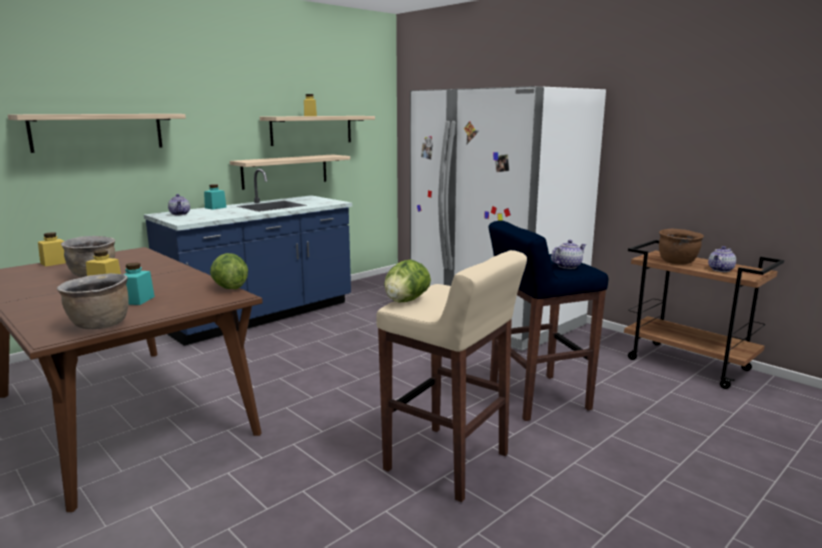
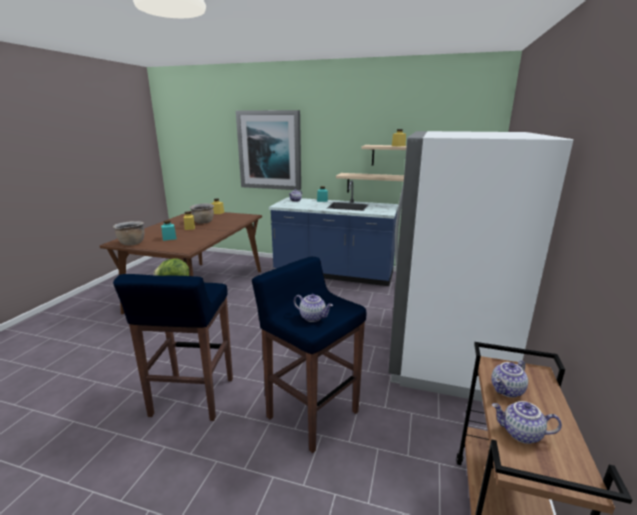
camera: 60 degrees right, 5 degrees up
shelf [8,114,186,153] -> picture [236,110,301,190]
lettuce [210,253,248,289] -> none
beige stool [376,250,527,502] -> blue stool [113,274,233,421]
brown cooking pot [659,228,704,264] -> teapot [491,360,528,397]

